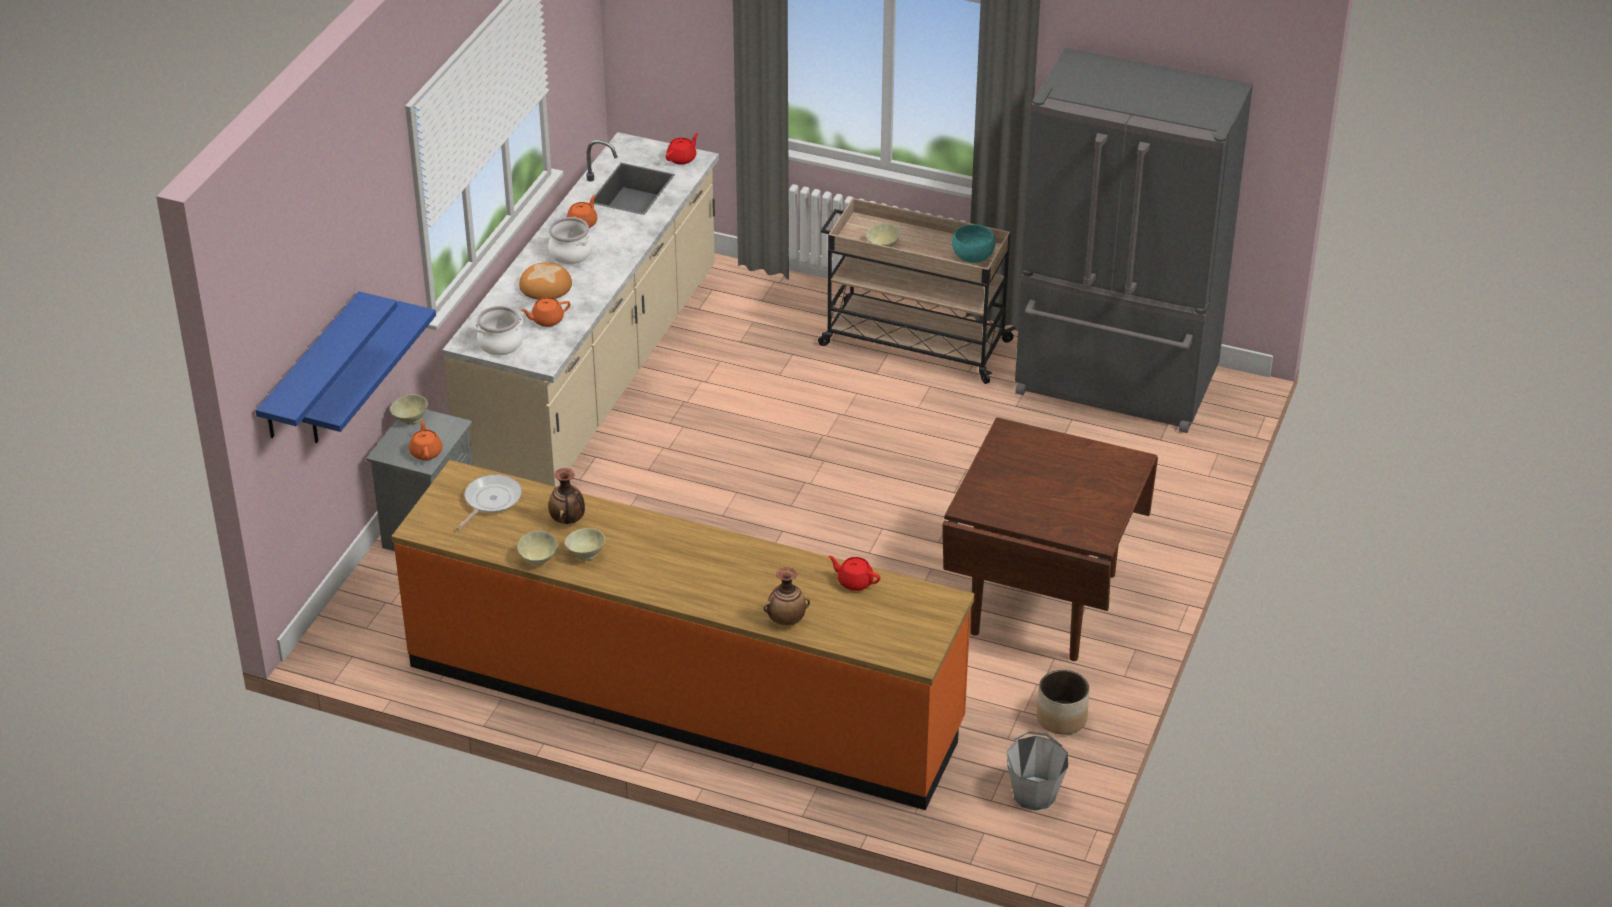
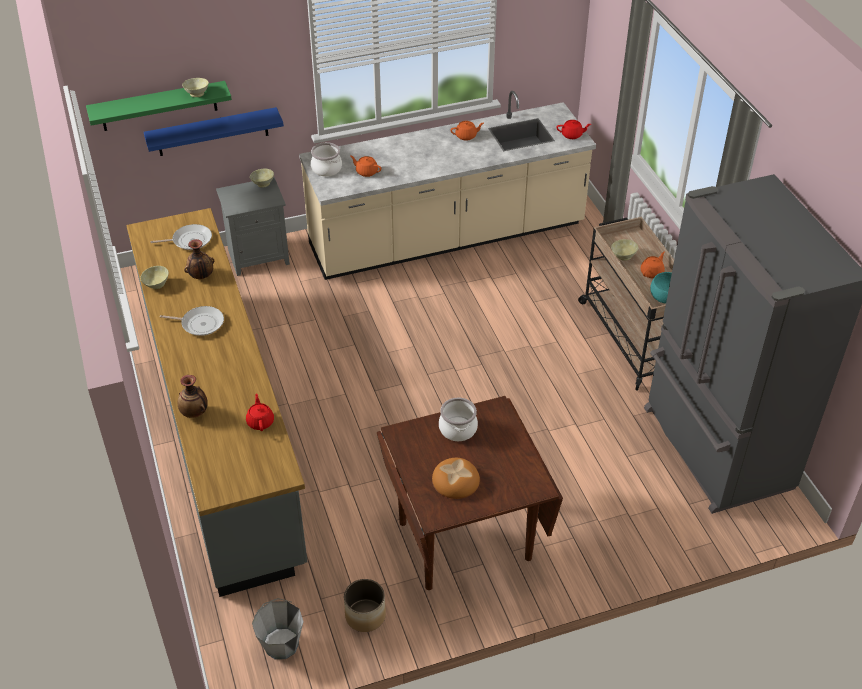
camera: 50 degrees right, 5 degrees up
blue shelf [256,291,398,438] -> green shelf [86,81,232,131]
orange counter [391,460,975,810] -> grey counter [126,208,308,597]
orange teapot [409,420,442,460] -> orange teapot moved to [640,252,665,278]
bread [519,262,572,300] -> bread moved to [432,458,480,499]
cooking pot [548,217,592,264] -> cooking pot moved to [439,398,478,441]
beige bowl [565,528,605,561] -> beige bowl moved to [182,78,209,97]
none -> frying pan [160,306,224,336]

